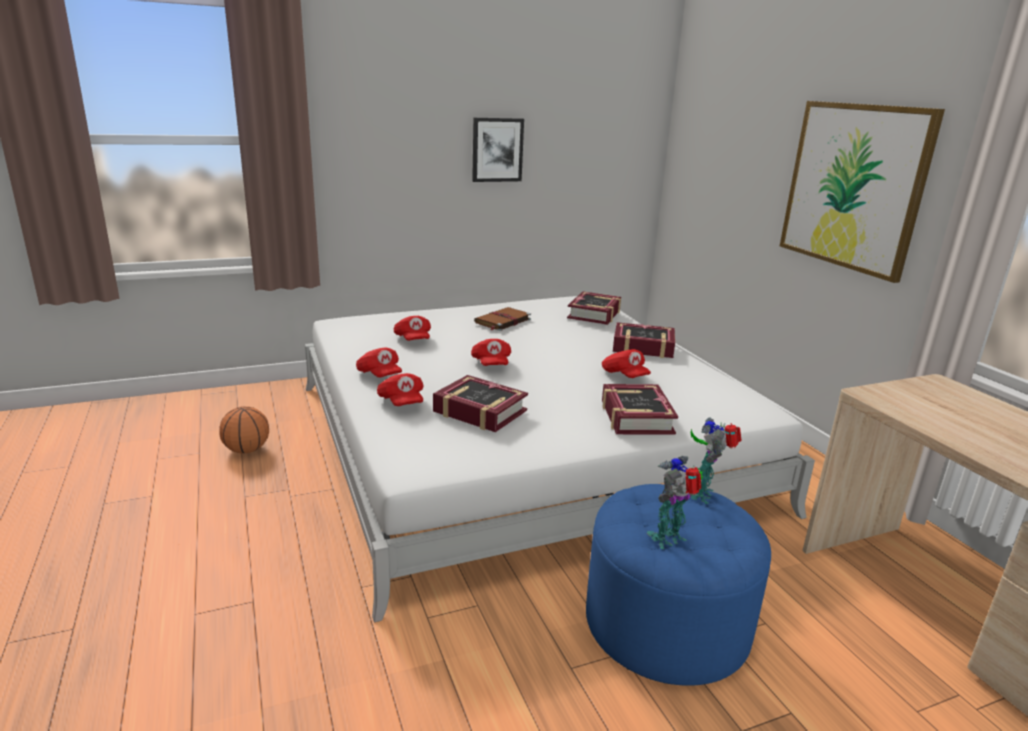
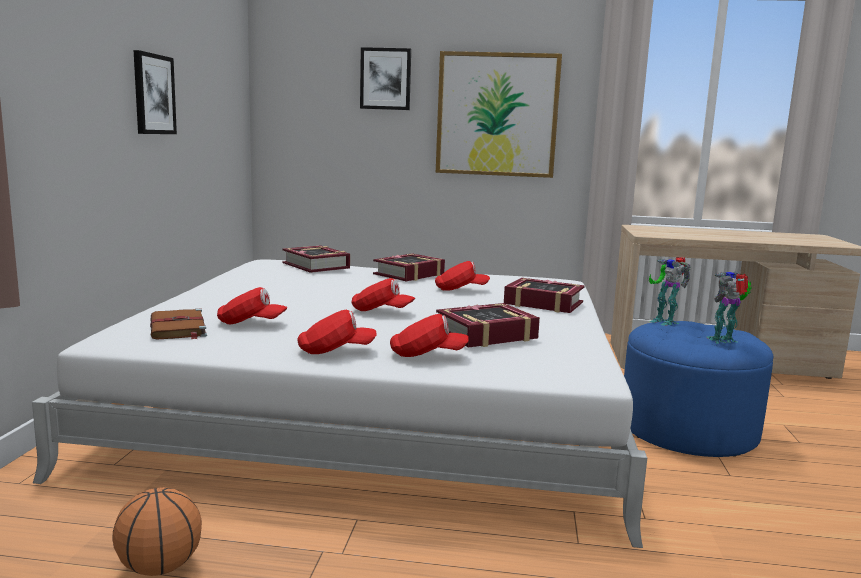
camera: 60 degrees left, 10 degrees down
brown book [474,307,531,331] -> brown book moved to [150,309,207,340]
toy robot [647,456,703,549] -> toy robot turned 75 degrees clockwise [706,272,752,343]
none -> picture [360,47,411,110]

